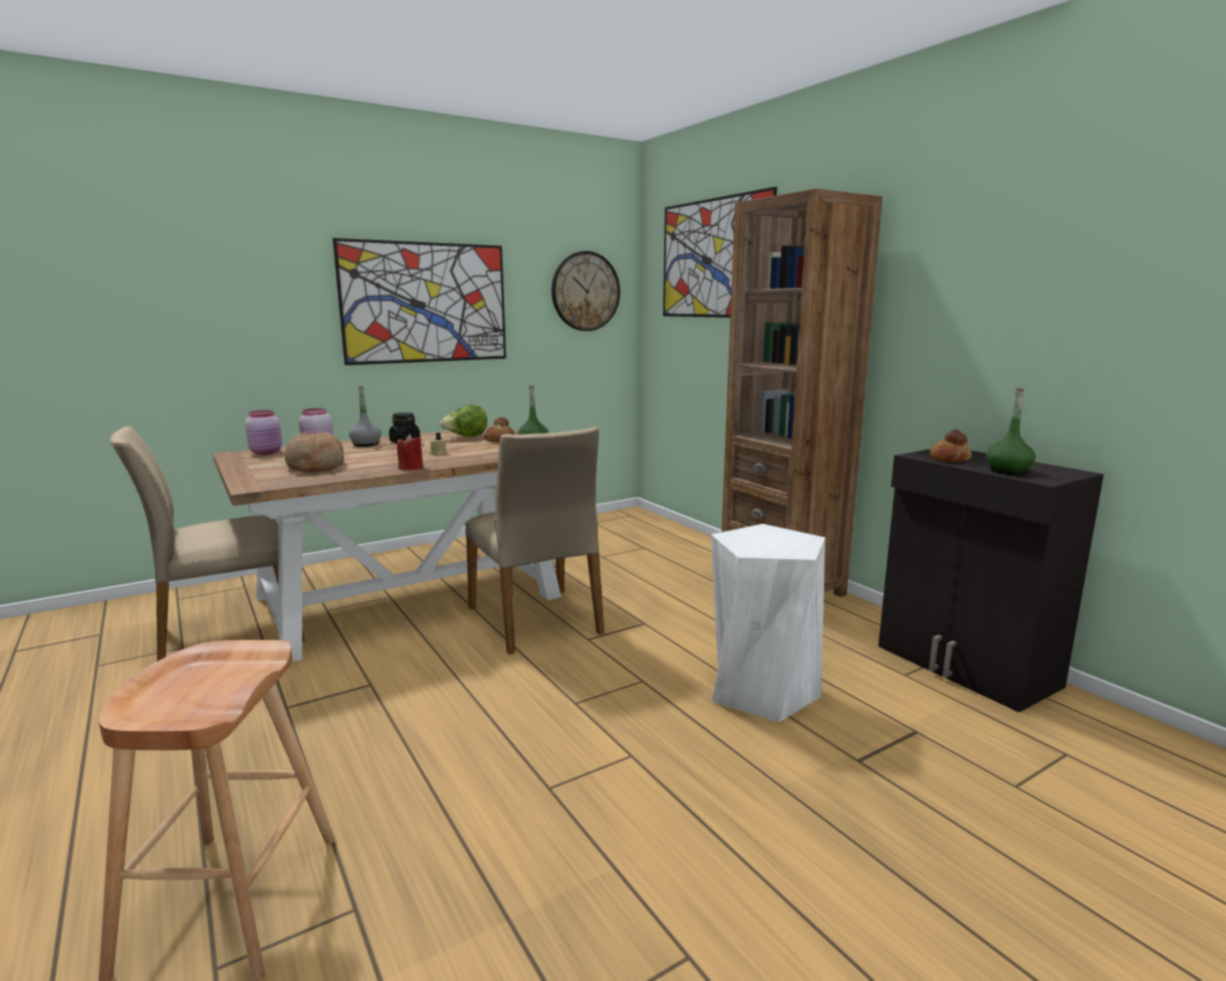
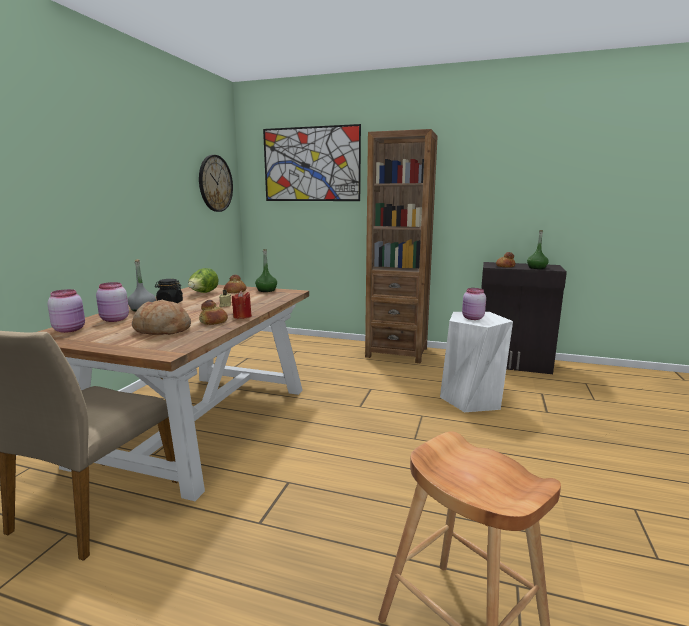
camera: 40 degrees left, 0 degrees up
picture [333,238,506,365] -> none
beige chair [465,427,604,654] -> none
none -> bread [199,300,228,325]
none -> pink jar [462,288,486,320]

